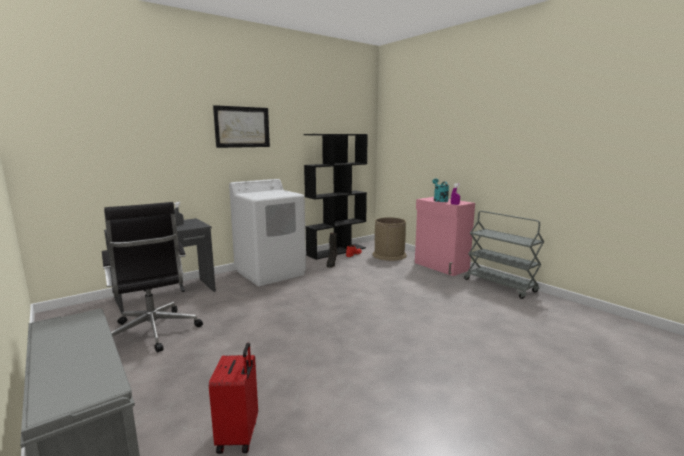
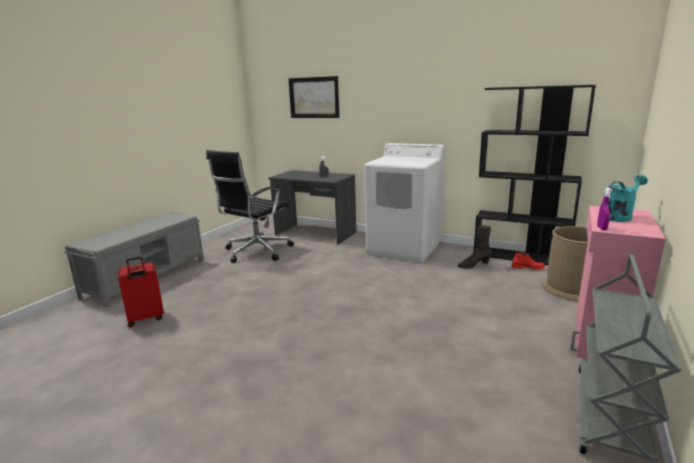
camera: 65 degrees right, 5 degrees up
picture [213,105,270,148] -> picture moved to [288,76,339,118]

